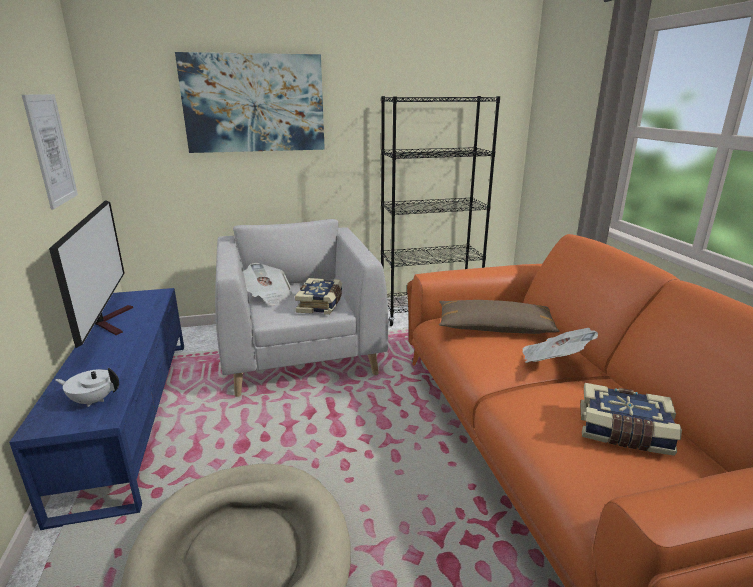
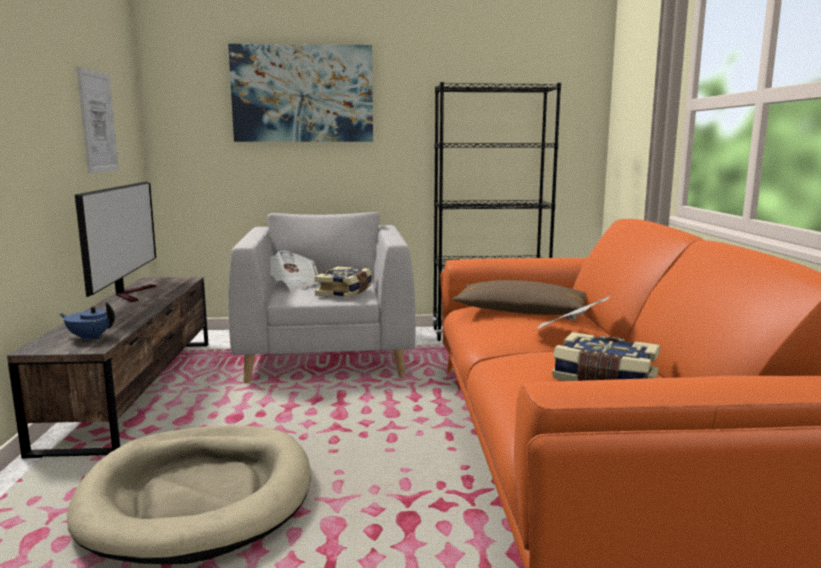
camera: 10 degrees right, 10 degrees down
blue tv stand [9,288,184,530] -> brown tv stand [7,277,208,459]
white teapot [55,368,119,407] -> blue teapot [60,302,115,341]

